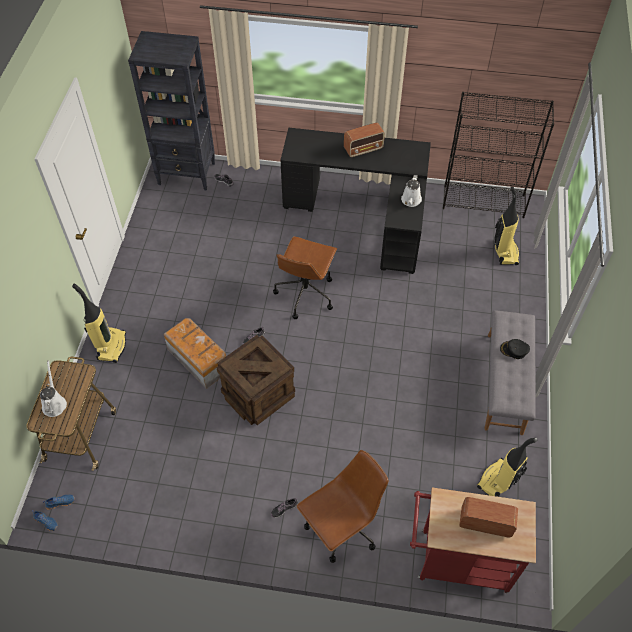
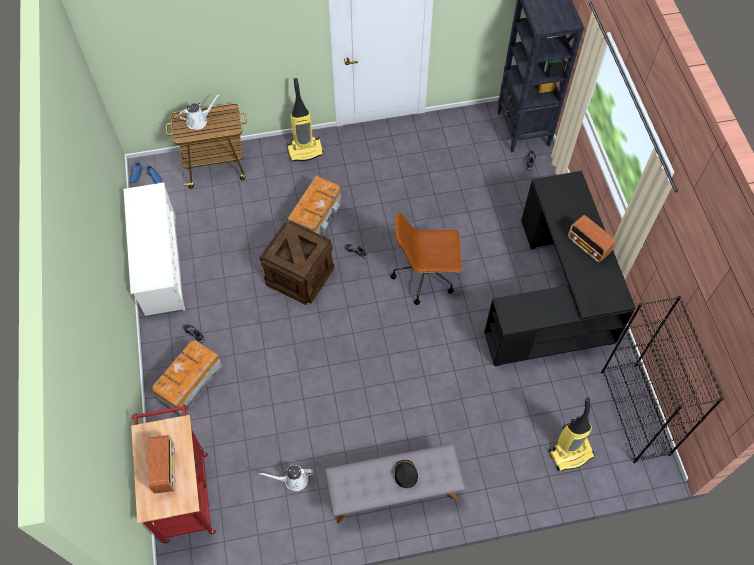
camera: 70 degrees right, 5 degrees up
brown office chair [297,450,389,563] -> storage box [152,340,223,416]
white watering can [401,175,422,207] -> white watering can moved to [259,465,313,491]
vacuum cleaner [477,438,538,497] -> none
none -> white shoe rack [123,182,185,316]

